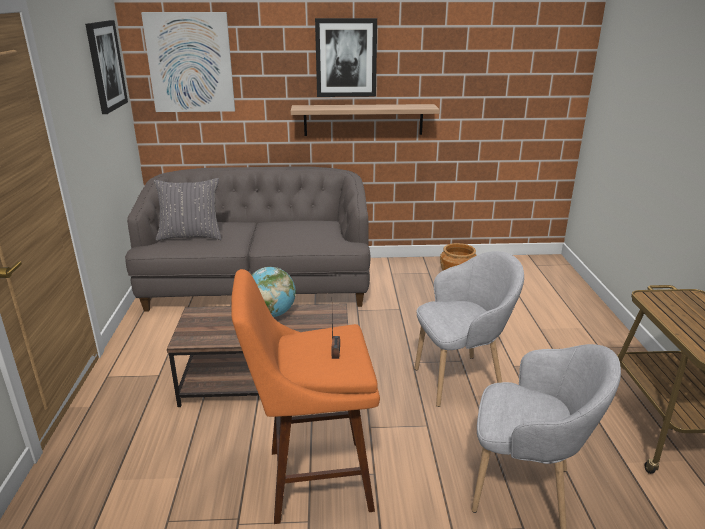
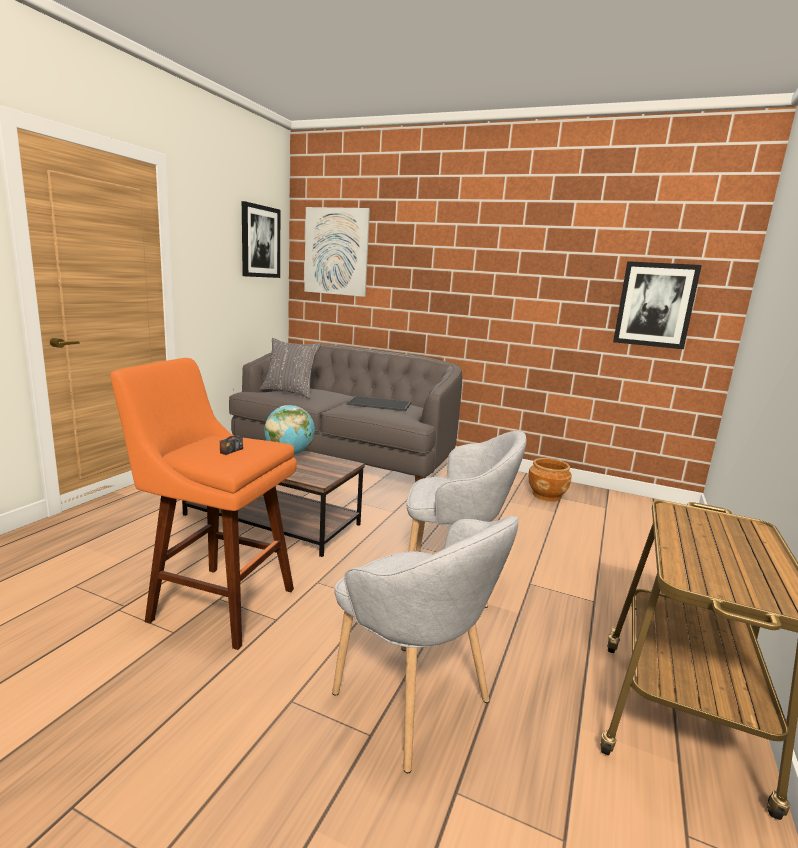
camera: 25 degrees right, 10 degrees down
shelf [291,104,439,136] -> none
picture [315,18,377,97] -> picture moved to [613,261,702,349]
none -> tray [346,396,411,411]

